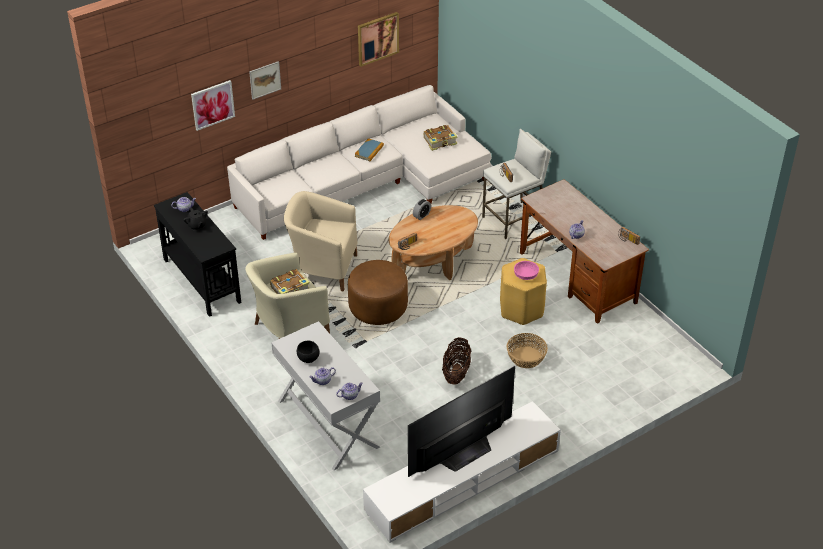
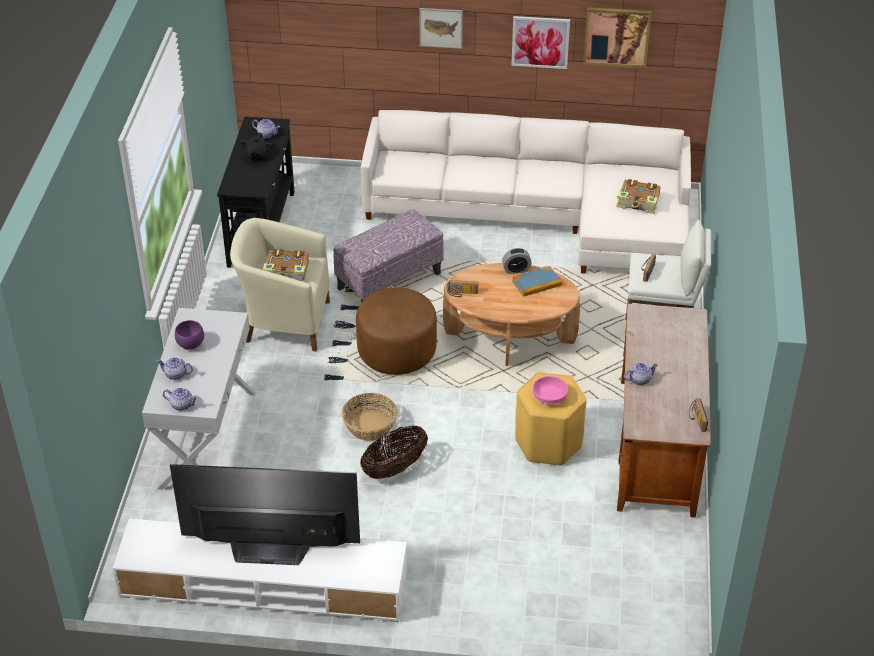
camera: 40 degrees right, 0 degrees up
picture [191,80,235,131] -> picture moved to [511,16,570,69]
beige armchair [284,191,358,292] -> ottoman [333,210,444,303]
black bowl [297,341,319,363] -> purple bowl [175,320,204,350]
book [355,138,384,161] -> book moved to [512,266,562,297]
basket [507,333,548,368] -> basket moved to [342,393,397,441]

